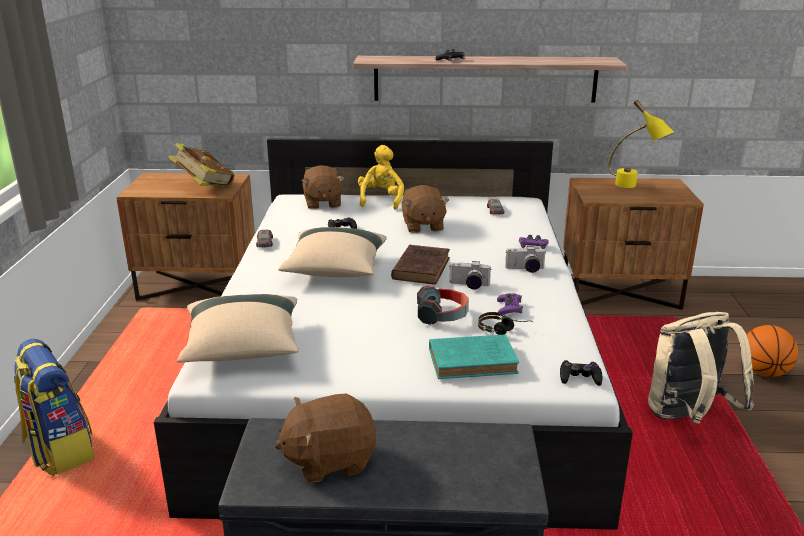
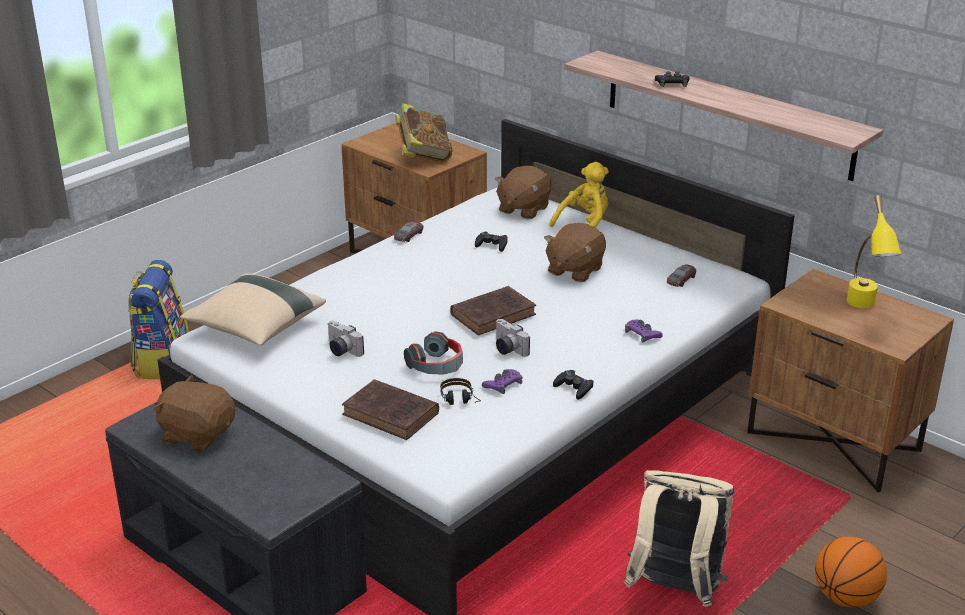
camera: 40 degrees right, 5 degrees up
beige pillow [278,227,387,277] -> none
turquoise book [429,334,519,379] -> brown book [342,379,439,440]
camera [505,246,546,273] -> camera moved to [328,321,364,357]
black game controller [560,360,602,386] -> black game controller moved to [553,370,594,400]

